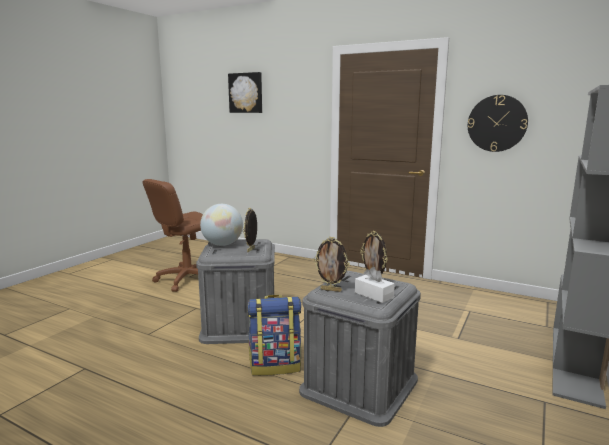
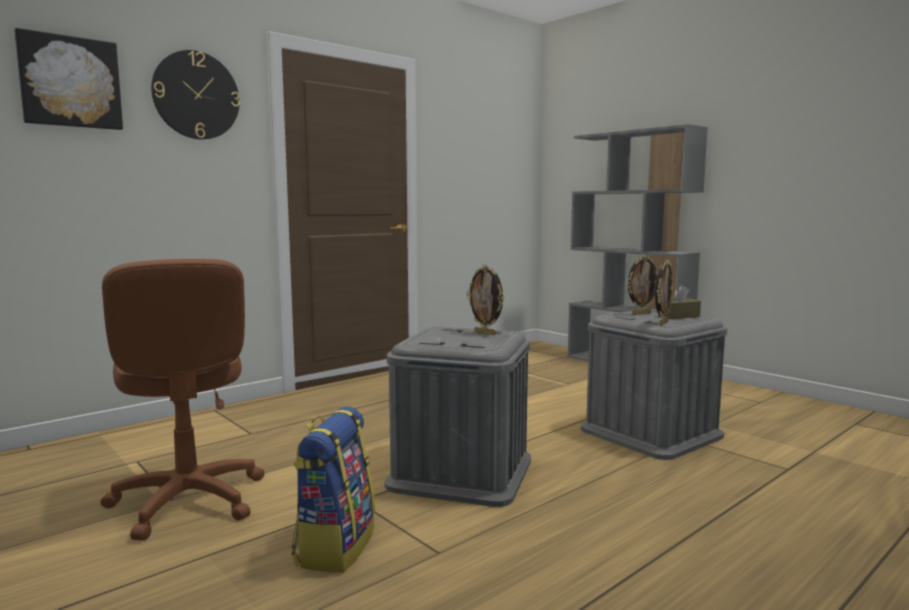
camera: 70 degrees left, 5 degrees down
globe [200,204,243,246] -> none
backpack [247,295,301,376] -> backpack moved to [291,407,375,573]
white tissue box [355,267,395,303] -> brown tissue box [658,285,701,319]
wall clock [468,95,528,152] -> wall clock moved to [151,50,240,139]

